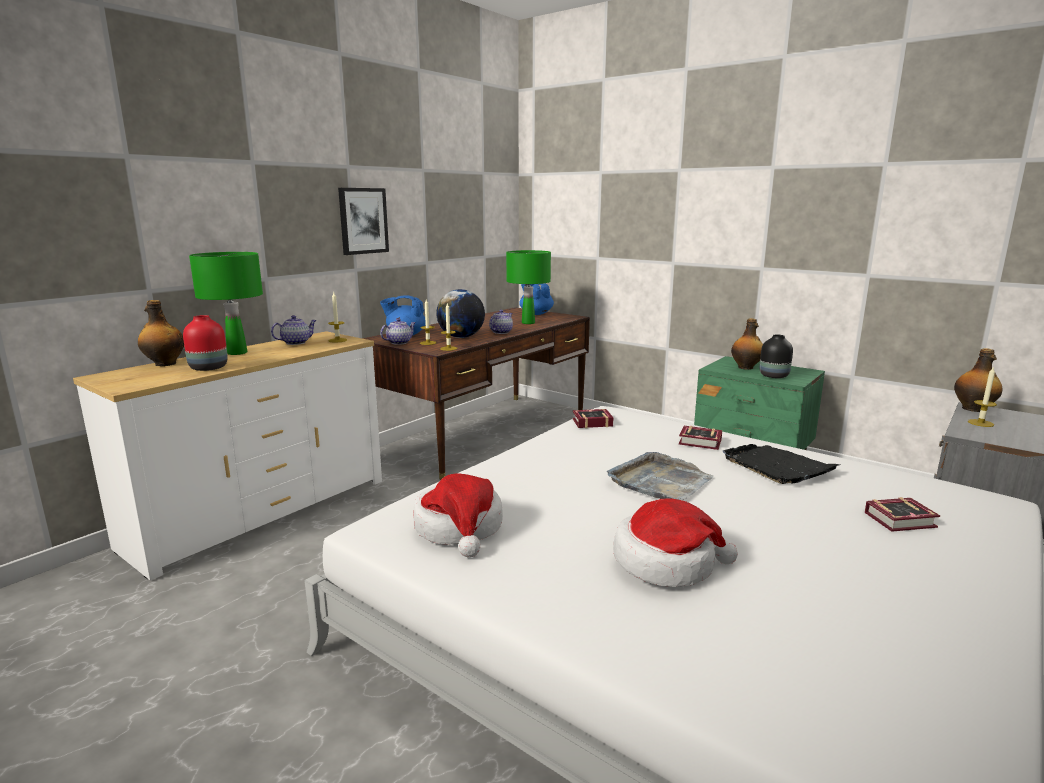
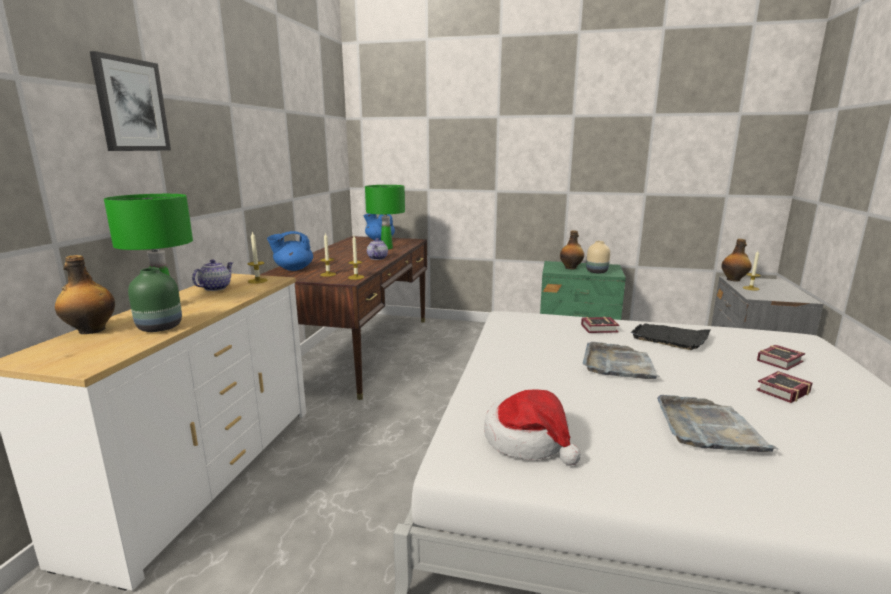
camera: 25 degrees left, 0 degrees up
red vase [183,315,228,371] -> green vase [128,267,182,332]
picture [338,188,389,255] -> picture moved to [90,51,171,151]
teapot [380,318,416,345] -> none
globe [436,289,485,338] -> none
book [572,409,613,428] -> book moved to [756,371,812,403]
hat [613,498,738,587] -> grey tray [657,395,779,452]
black vase [760,335,793,378] -> beige vase [586,241,610,273]

